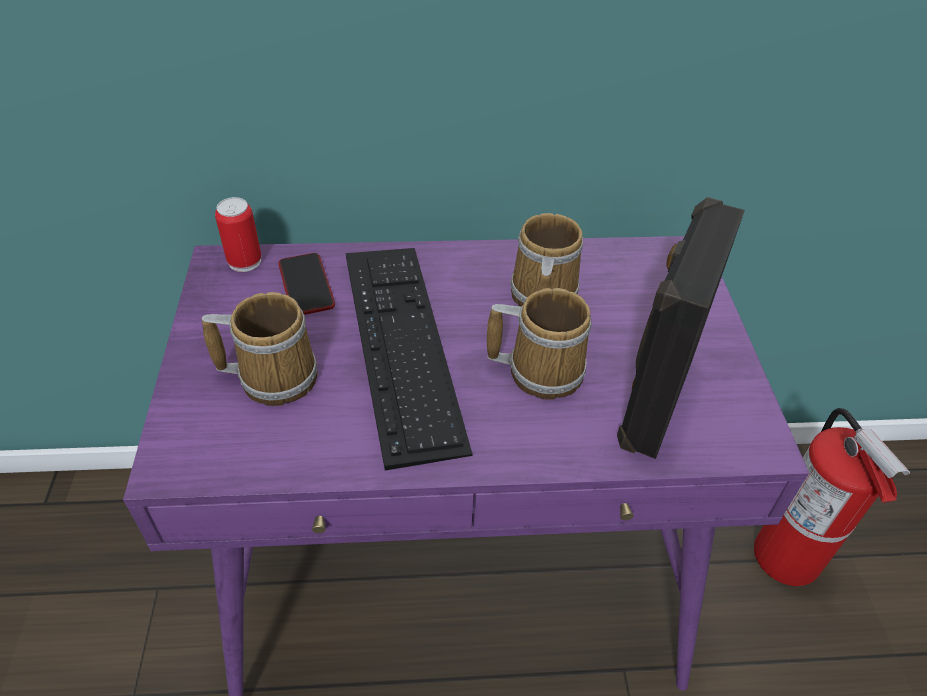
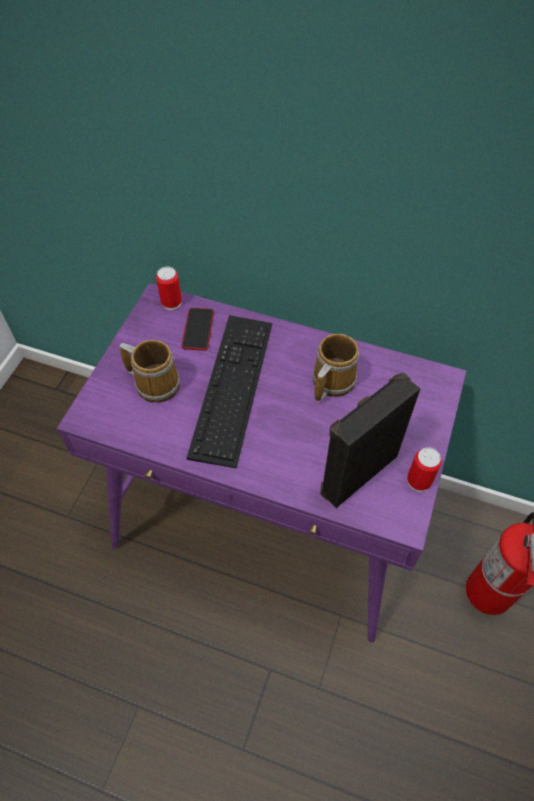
camera: 25 degrees right, 10 degrees up
mug [487,288,592,400] -> none
none -> can [407,447,442,492]

